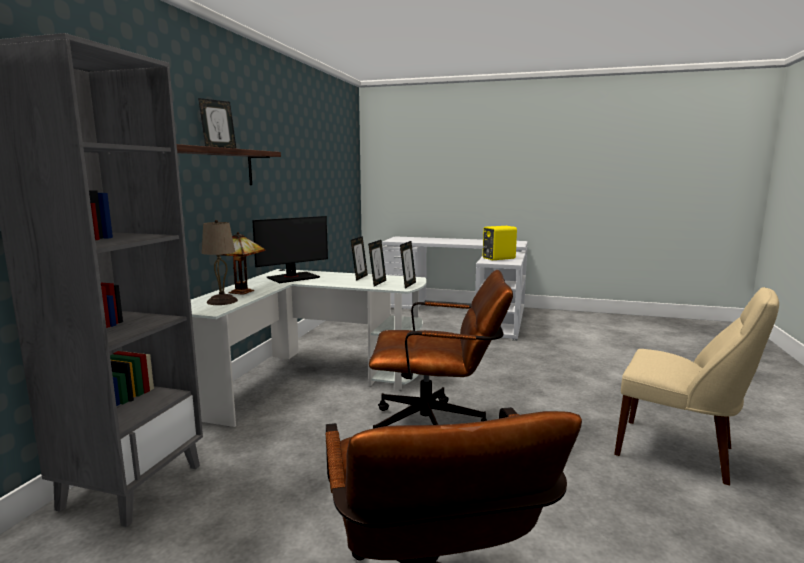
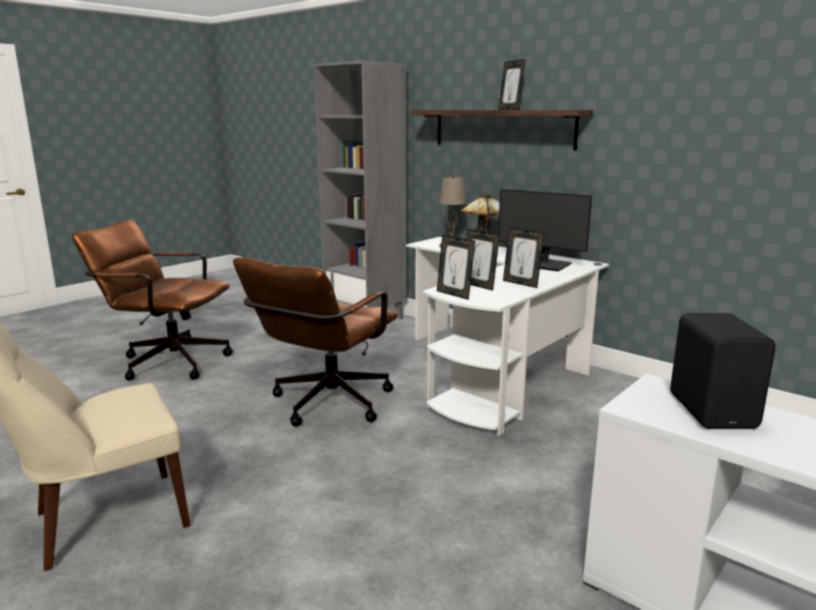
camera: 115 degrees right, 5 degrees up
monitor [252,216,328,283] -> monitor turned 45 degrees counterclockwise [498,189,592,271]
yellow speaker [483,226,517,260] -> black speaker [670,313,776,429]

